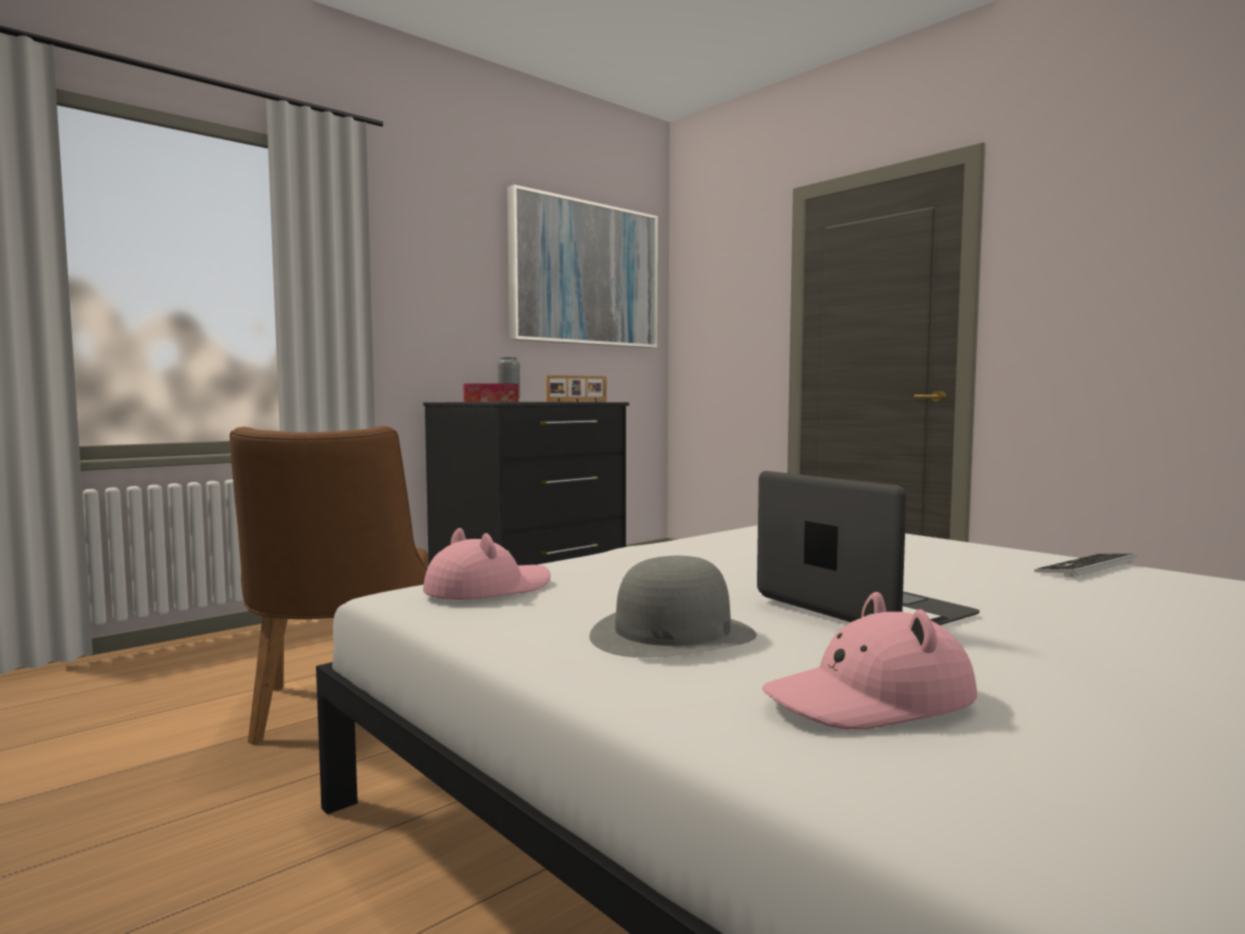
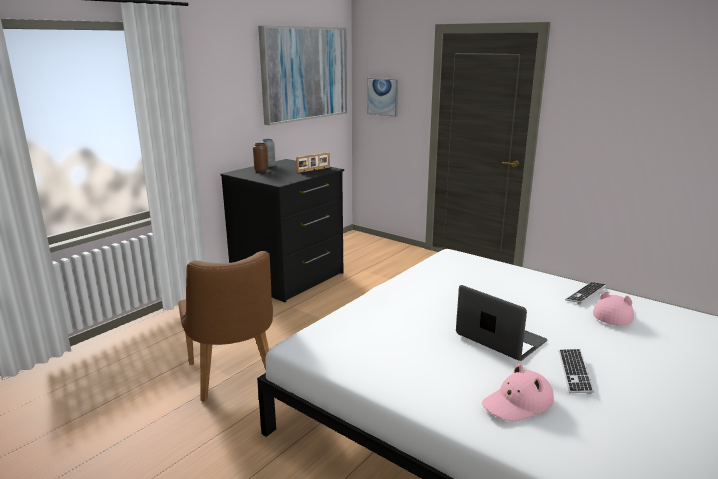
camera: 10 degrees left, 15 degrees up
pink hat [423,528,551,600] -> pink hat moved to [593,291,634,325]
tissue box [463,383,519,402] -> brown vase [253,143,268,172]
grey hat [589,556,757,658] -> none
none -> picture [367,78,398,117]
none -> keyboard [559,349,594,394]

